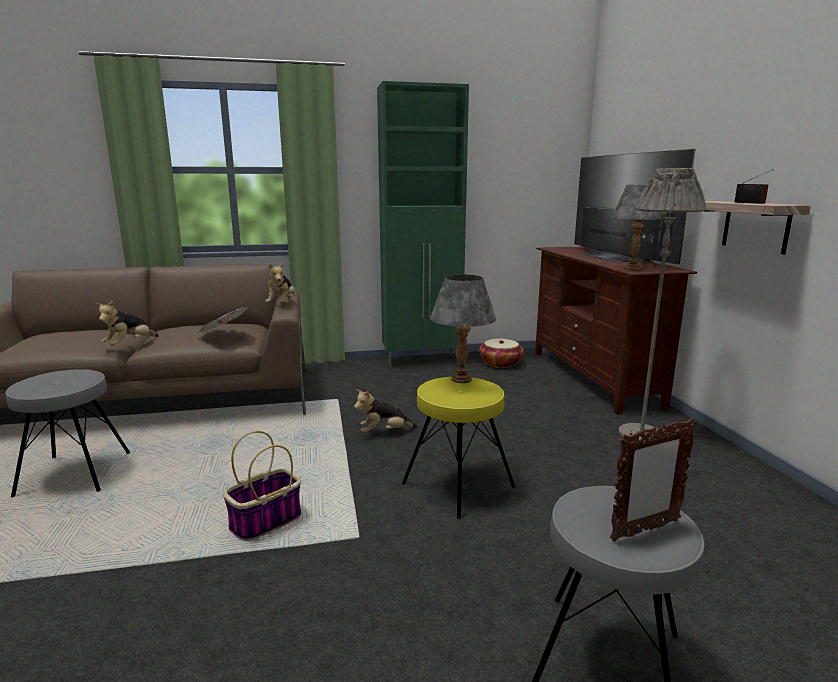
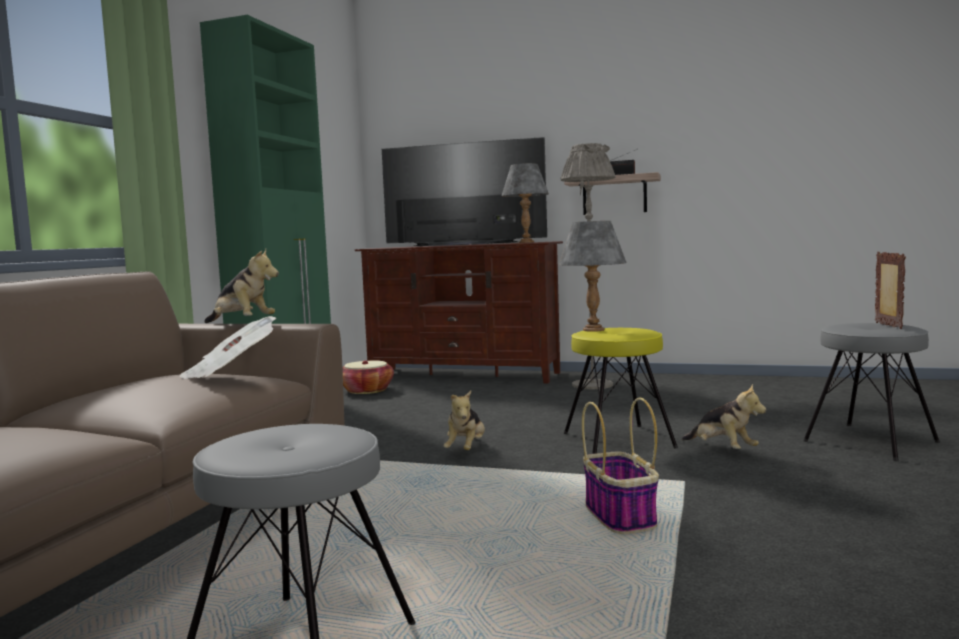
camera: 60 degrees left, 10 degrees down
plush toy [95,301,159,345] -> plush toy moved to [682,384,766,449]

